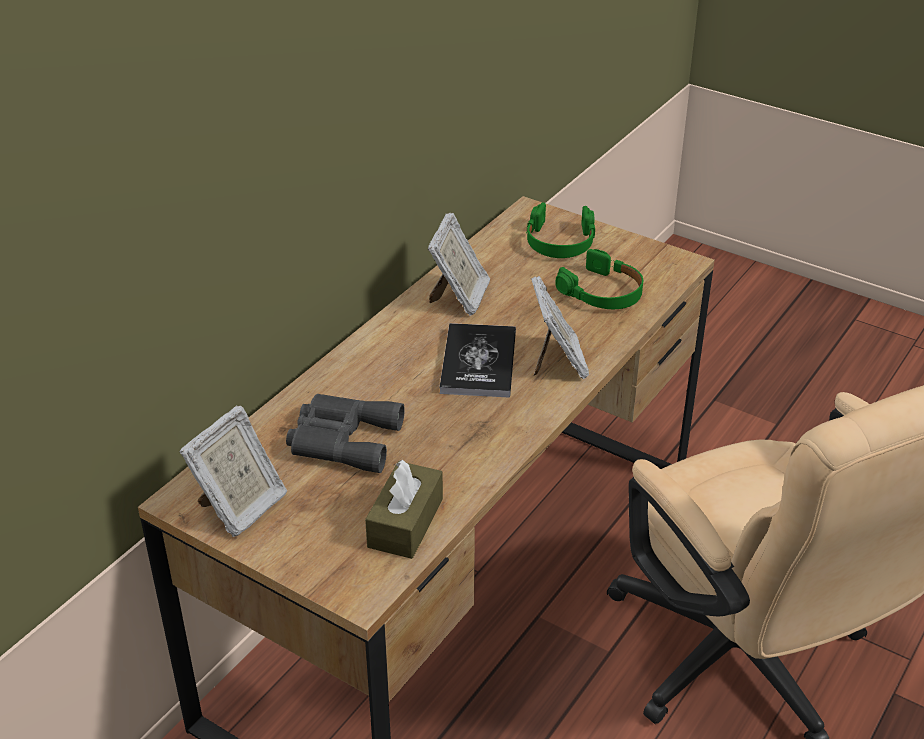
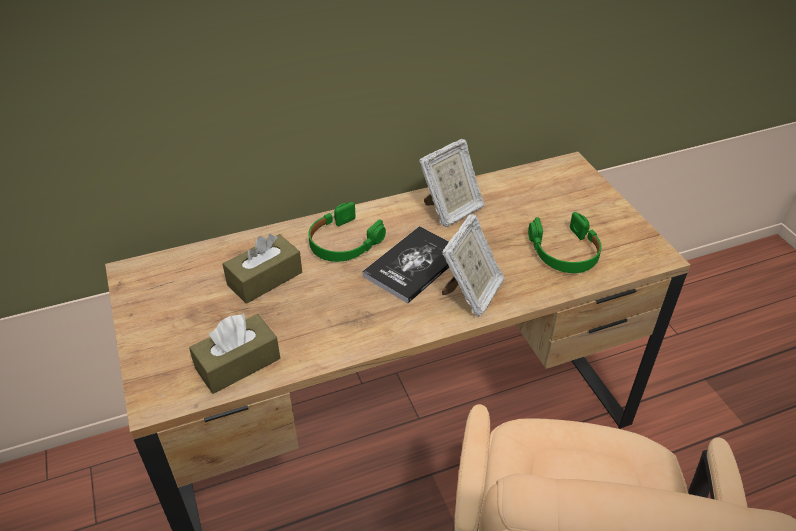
camera: 35 degrees right, 5 degrees up
picture frame [180,405,287,537] -> none
grey binoculars [286,394,405,473] -> brown tissue box [223,234,302,304]
green headphones [526,203,595,258] -> green headphones moved to [308,202,386,262]

